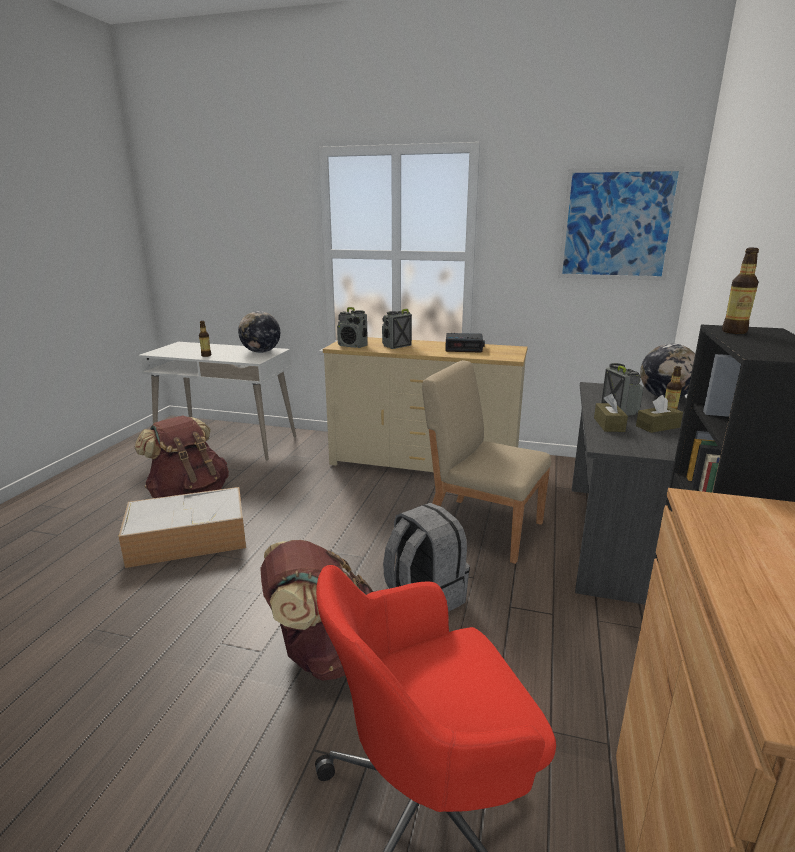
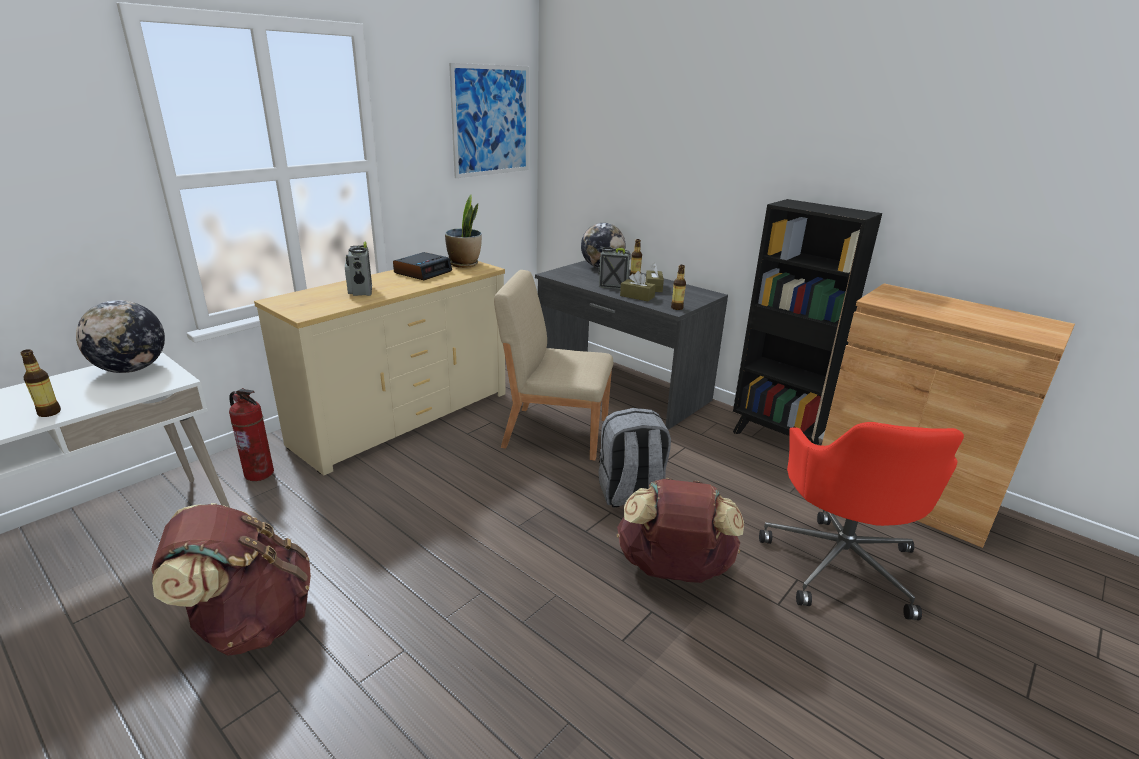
camera: 65 degrees left, 5 degrees up
storage box [118,487,246,568] -> none
radio [337,307,368,348] -> none
beige chair [422,360,551,564] -> beige chair turned 45 degrees clockwise [494,270,613,461]
bottle [722,248,759,334] -> bottle moved to [671,265,686,310]
none -> fire extinguisher [229,388,274,481]
none -> potted plant [445,194,482,268]

